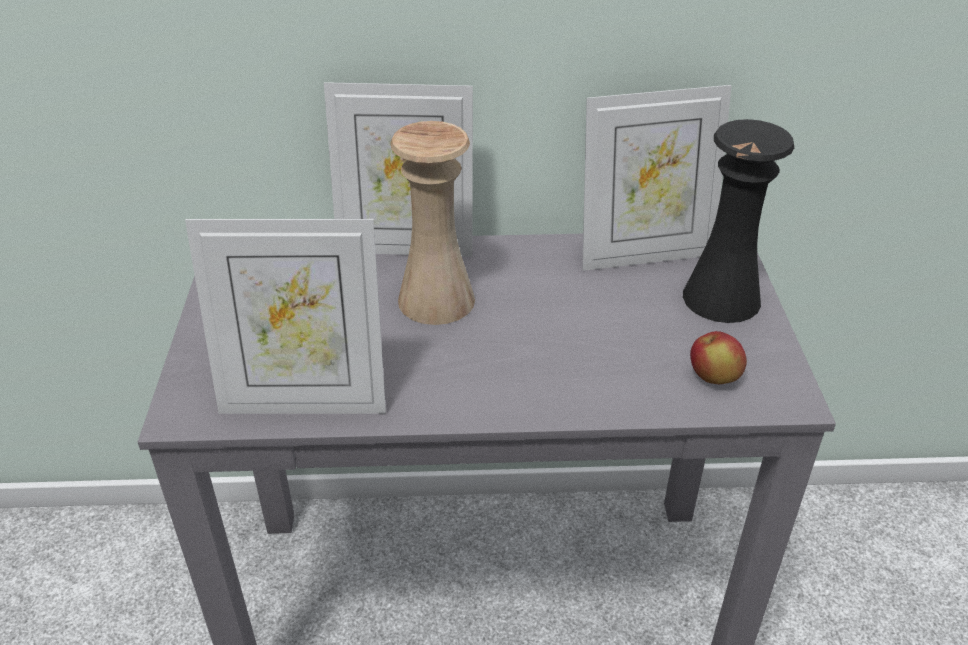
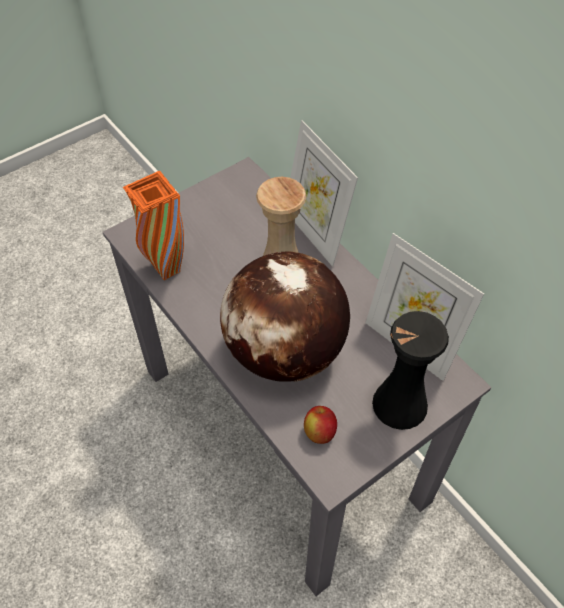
camera: 55 degrees right, 15 degrees up
picture frame [185,219,386,414] -> orange vase [123,171,184,280]
none -> globe [220,251,350,382]

